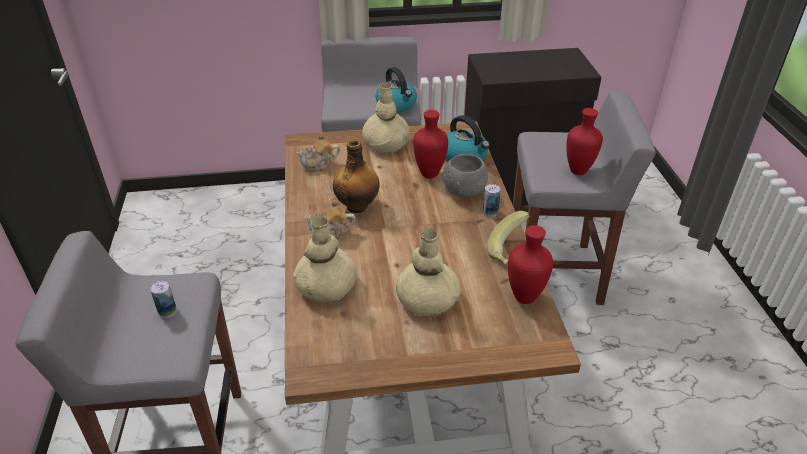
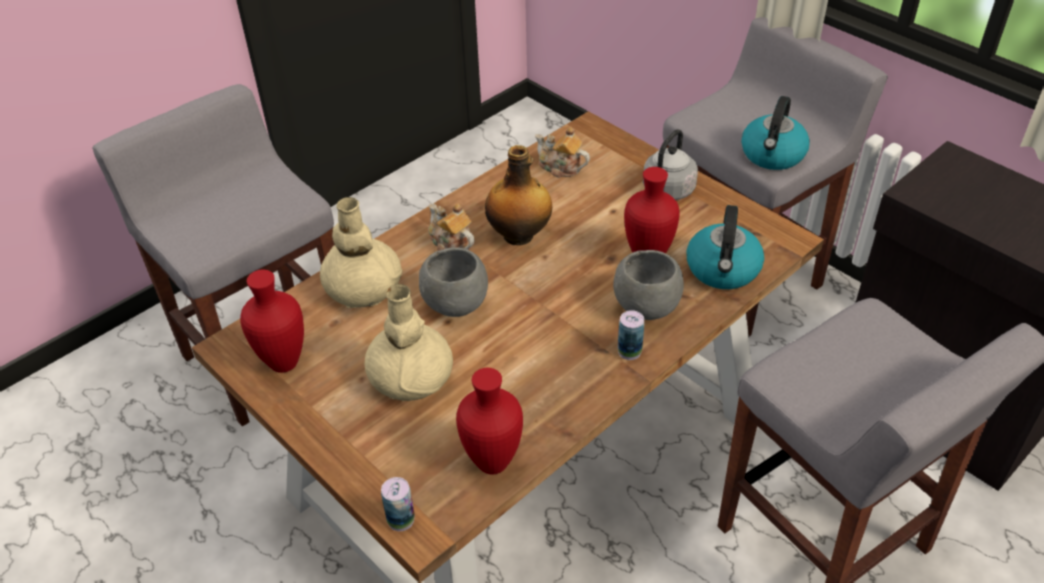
camera: 55 degrees right, 5 degrees up
can [151,281,176,318] -> can moved to [381,477,415,531]
beige vase [362,82,410,153] -> grey kettle [643,129,698,200]
banana [487,211,530,264] -> none
red vase [566,108,603,175] -> red vase moved to [240,270,304,373]
none -> grey bowl [419,247,488,317]

